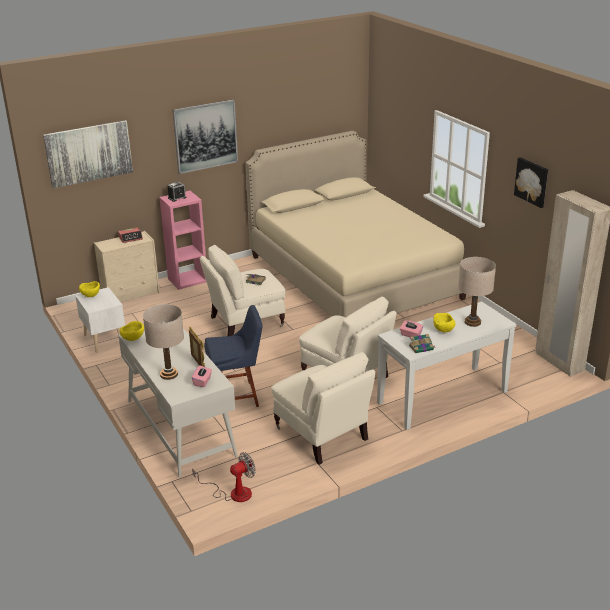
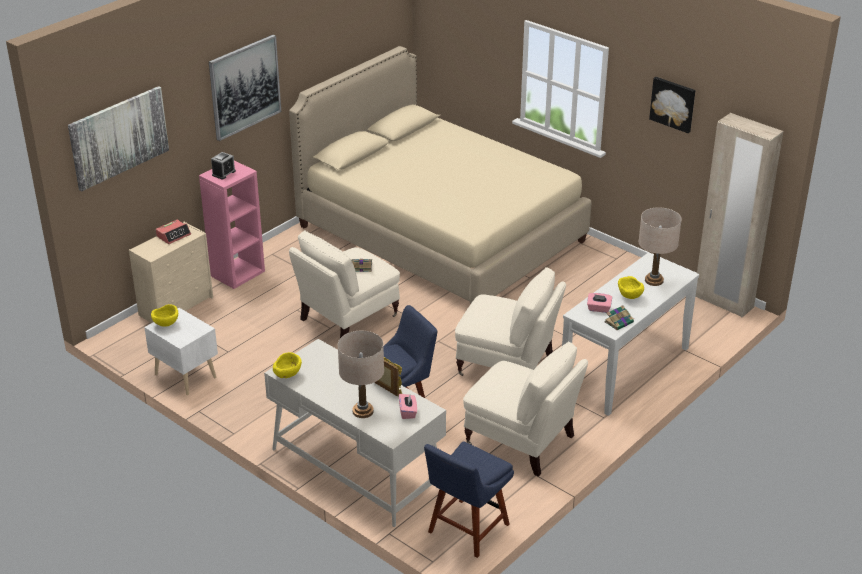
camera: 20 degrees left, 5 degrees up
fan [192,452,256,502] -> blue chair [424,441,514,558]

